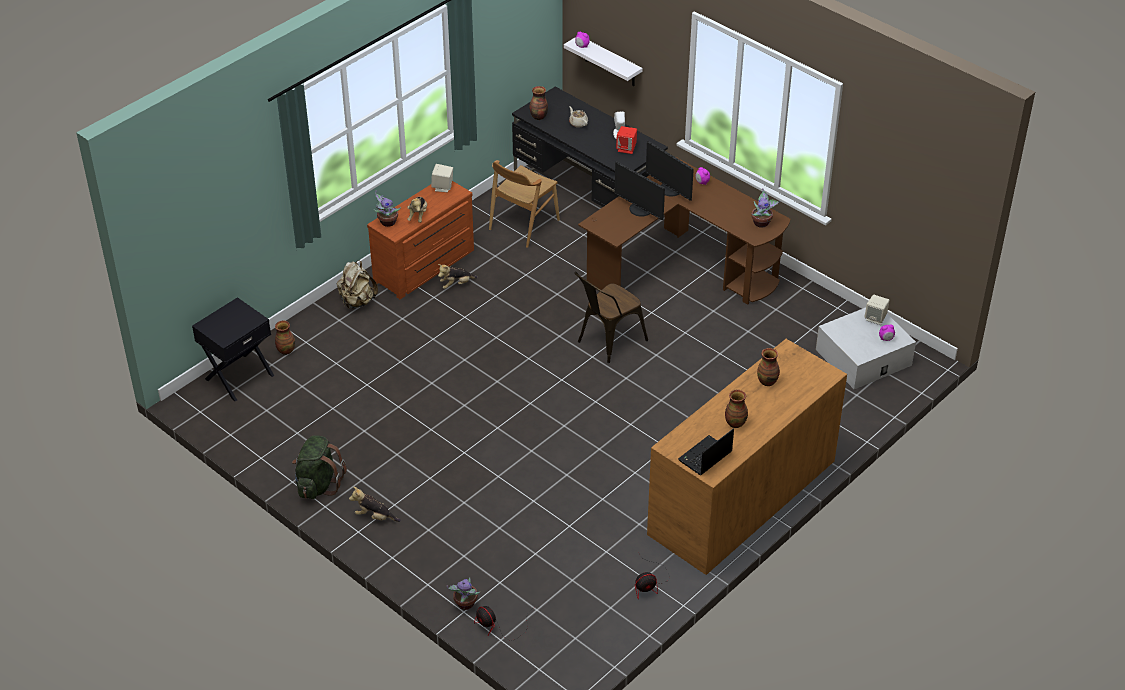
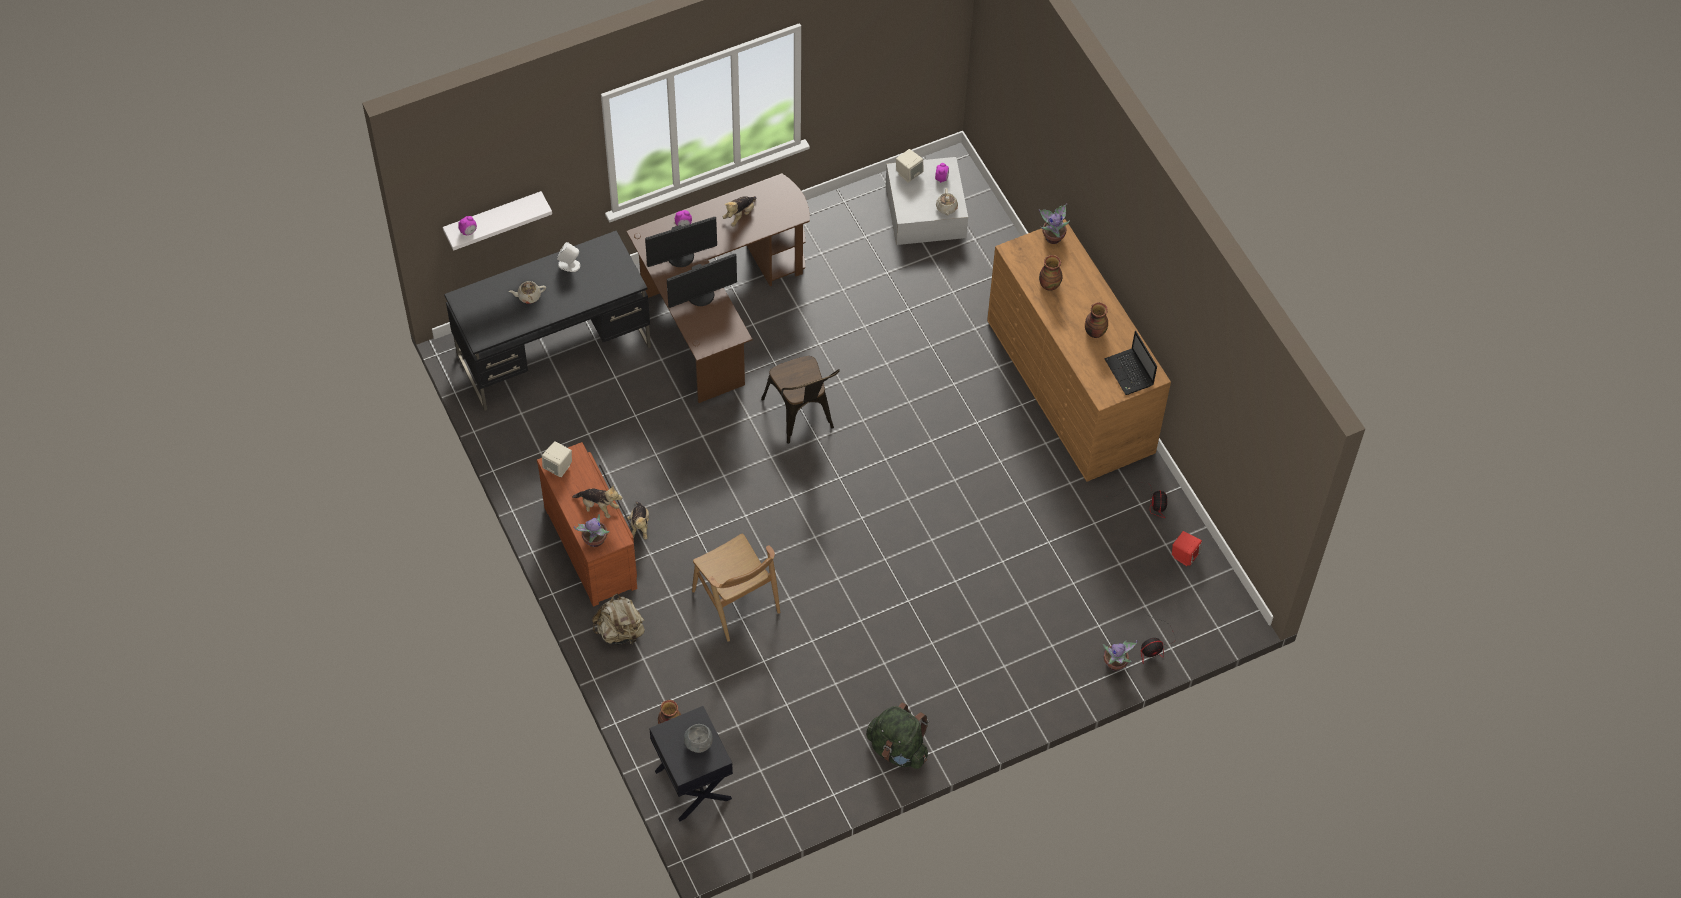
camera: 70 degrees left, 15 degrees up
plush toy [349,486,401,522] -> plush toy moved to [723,196,756,227]
brown chair [489,160,560,248] -> brown chair moved to [692,534,780,642]
vase [529,86,548,120] -> none
red speaker [616,126,637,154] -> red speaker moved to [1172,531,1202,566]
potted plant [751,188,780,228] -> potted plant moved to [1039,203,1070,244]
none -> grey bowl [684,724,713,753]
none -> beige teapot [936,188,958,215]

